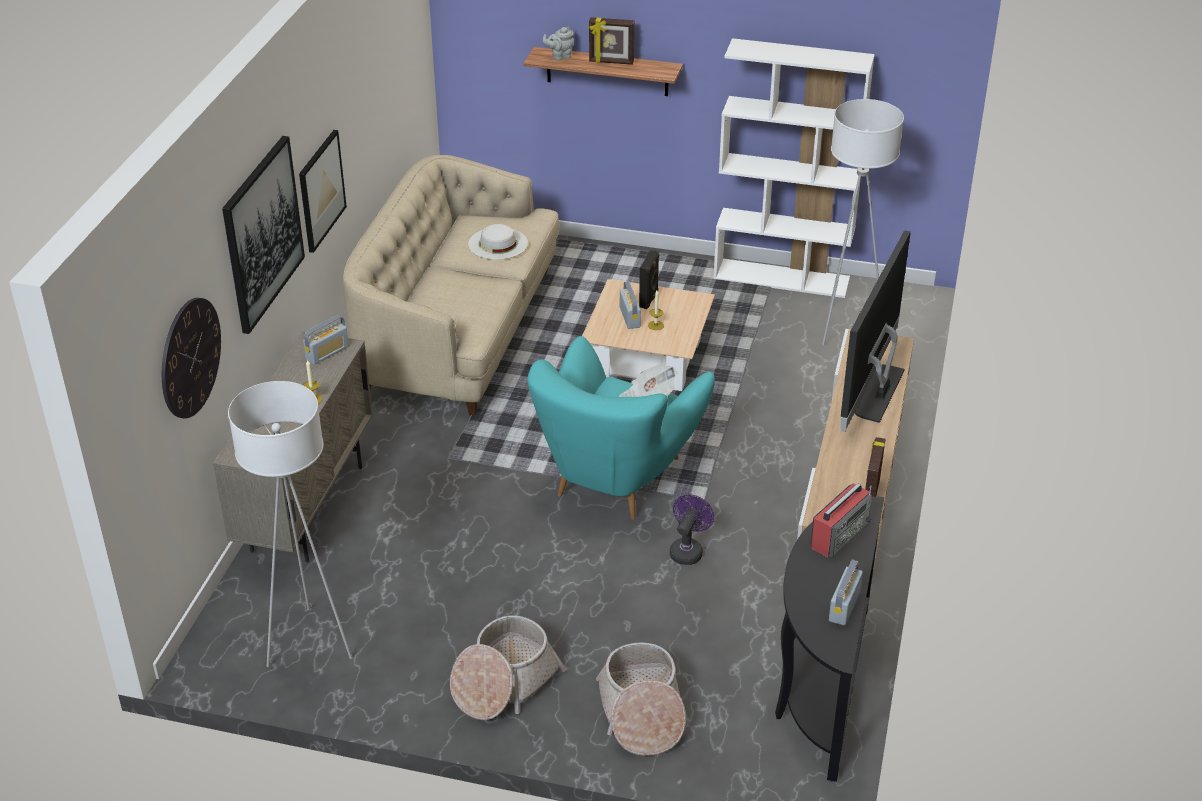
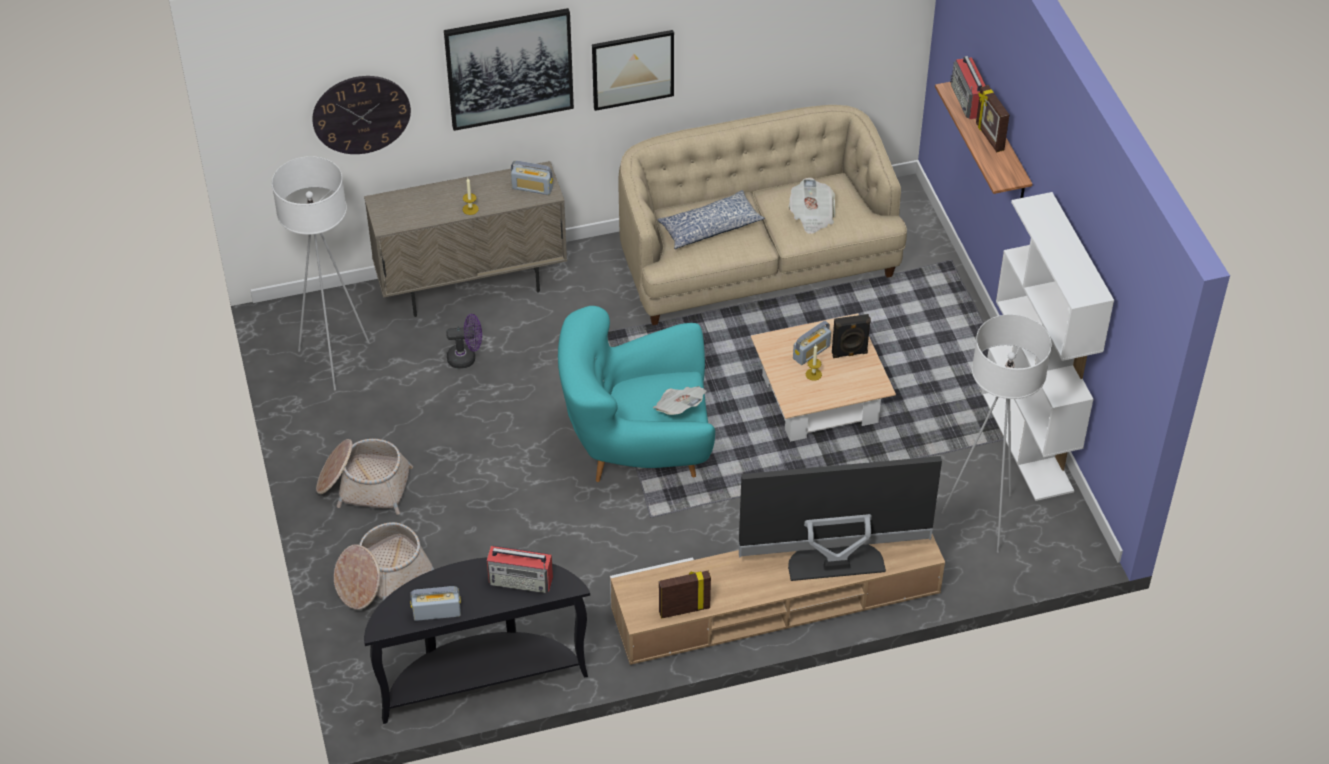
camera: 60 degrees right, 10 degrees up
white hat [468,224,528,260] -> newspaper [788,178,835,234]
grey teapot [543,27,574,60] -> radio [950,56,987,119]
purple fan [670,494,714,565] -> purple fan moved to [446,314,482,369]
none -> pillow [657,190,765,249]

